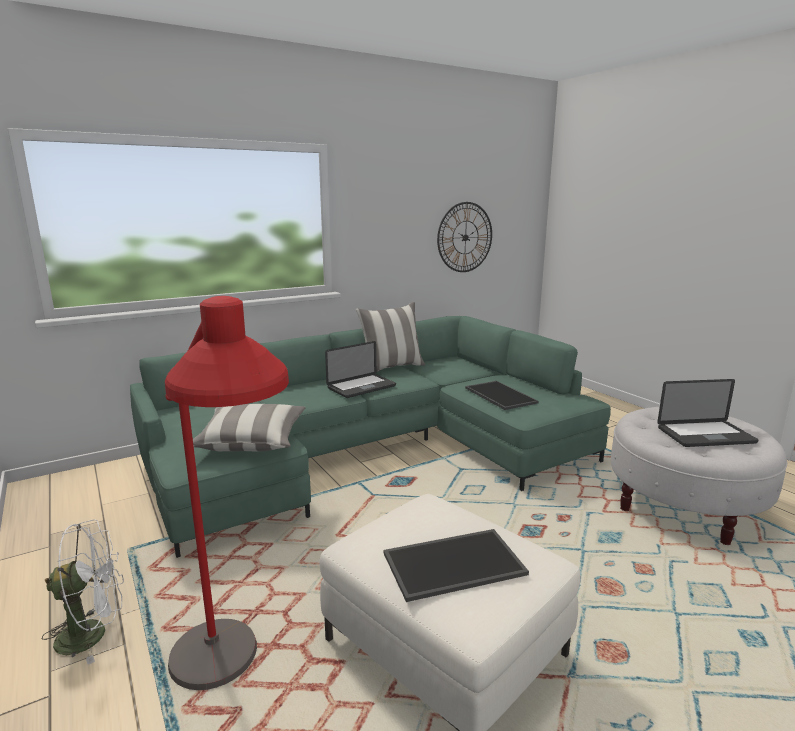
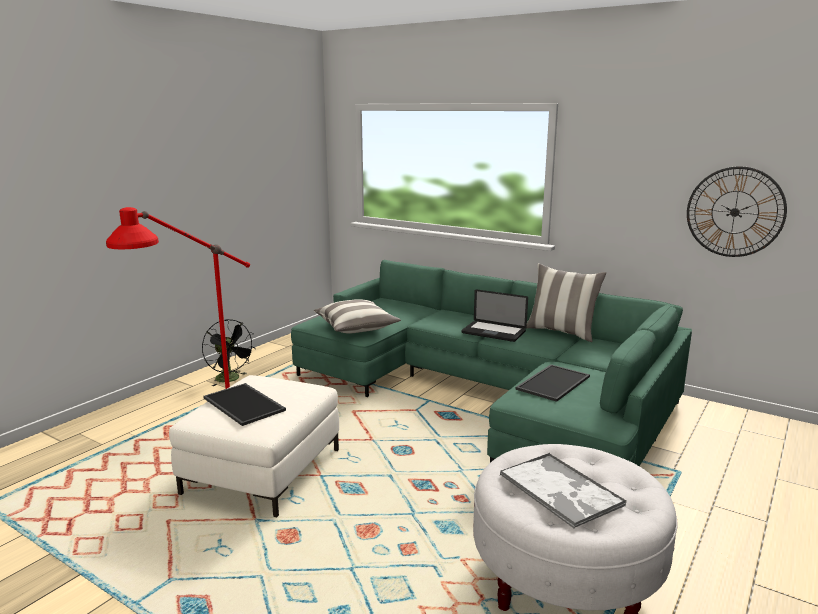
camera: 65 degrees right, 0 degrees up
white fan [42,519,124,665] -> black fan [202,319,255,386]
laptop [657,379,759,447] -> tray [500,453,627,529]

